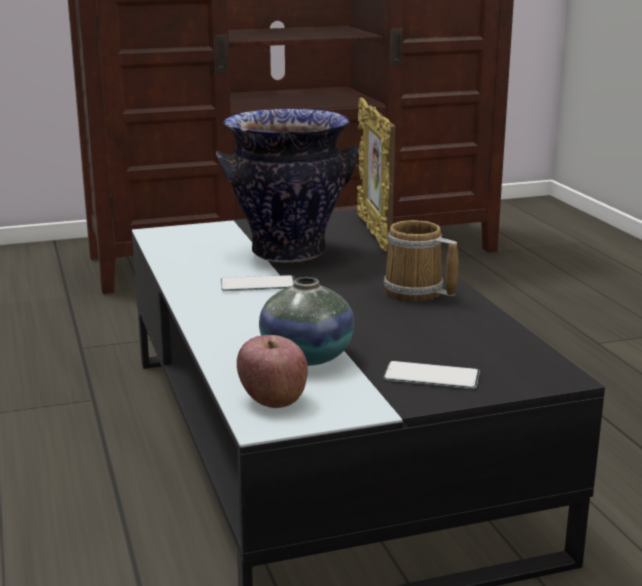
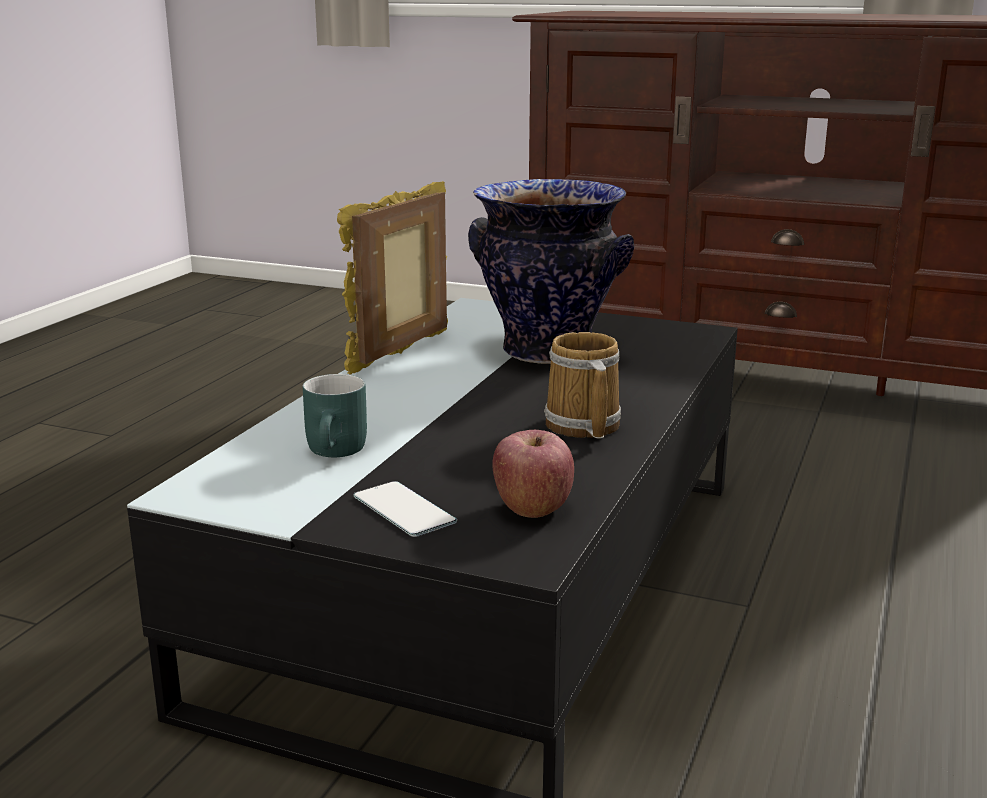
camera: 40 degrees right, 0 degrees up
phone [221,275,294,291] -> none
apple [237,335,308,408] -> apple moved to [492,430,574,518]
vase [259,277,354,366] -> turquoise mug [303,374,367,457]
picture frame [357,97,395,251] -> picture frame moved to [337,181,448,375]

